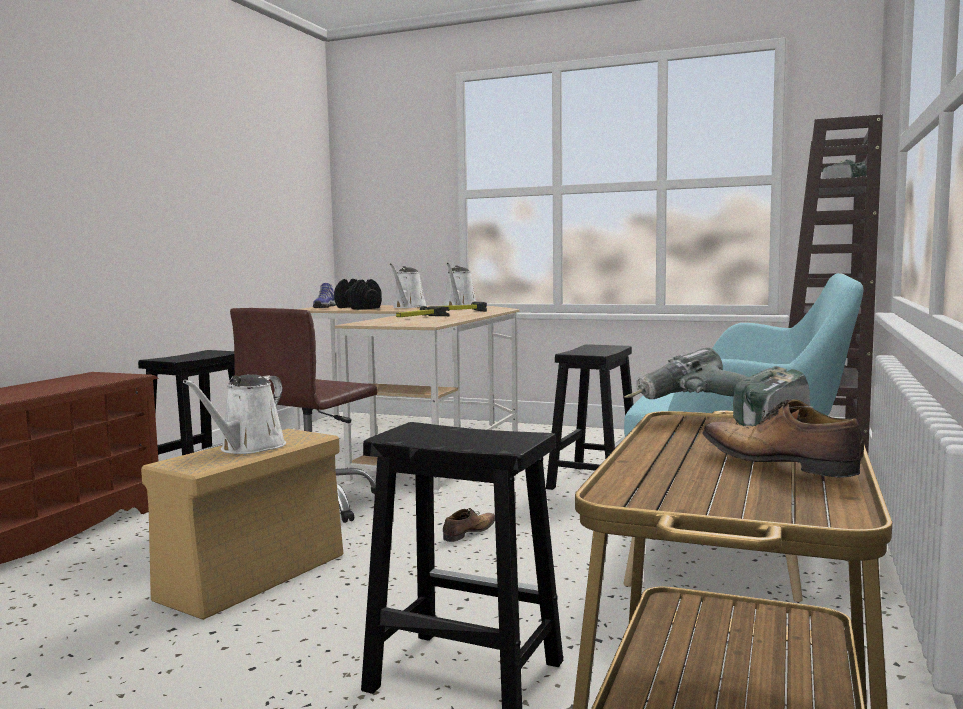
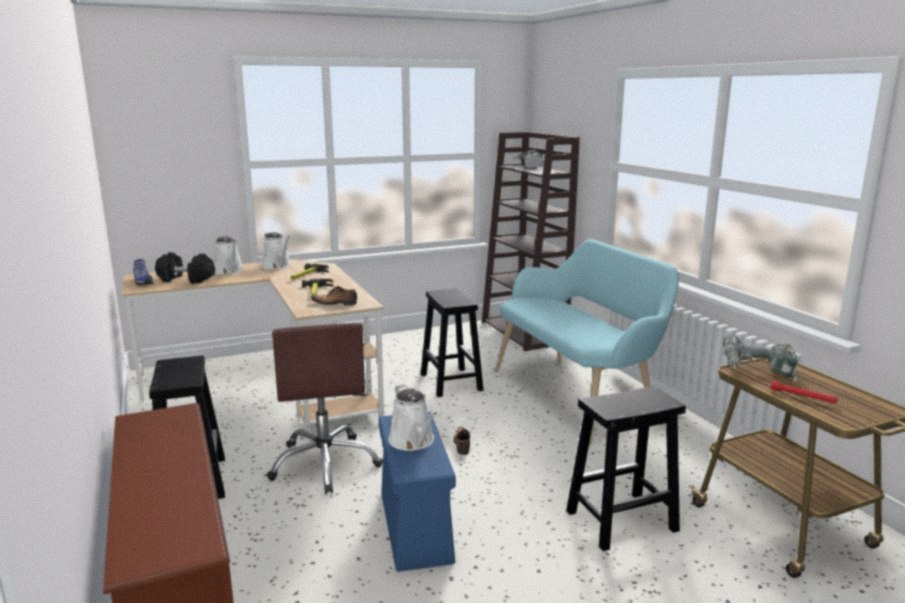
camera: 45 degrees left, 10 degrees up
beige storage box [141,429,343,620] -> blue storage box [379,412,456,572]
shoe [702,399,864,478] -> shoe moved to [311,286,357,306]
none -> red flashlight [771,381,838,404]

